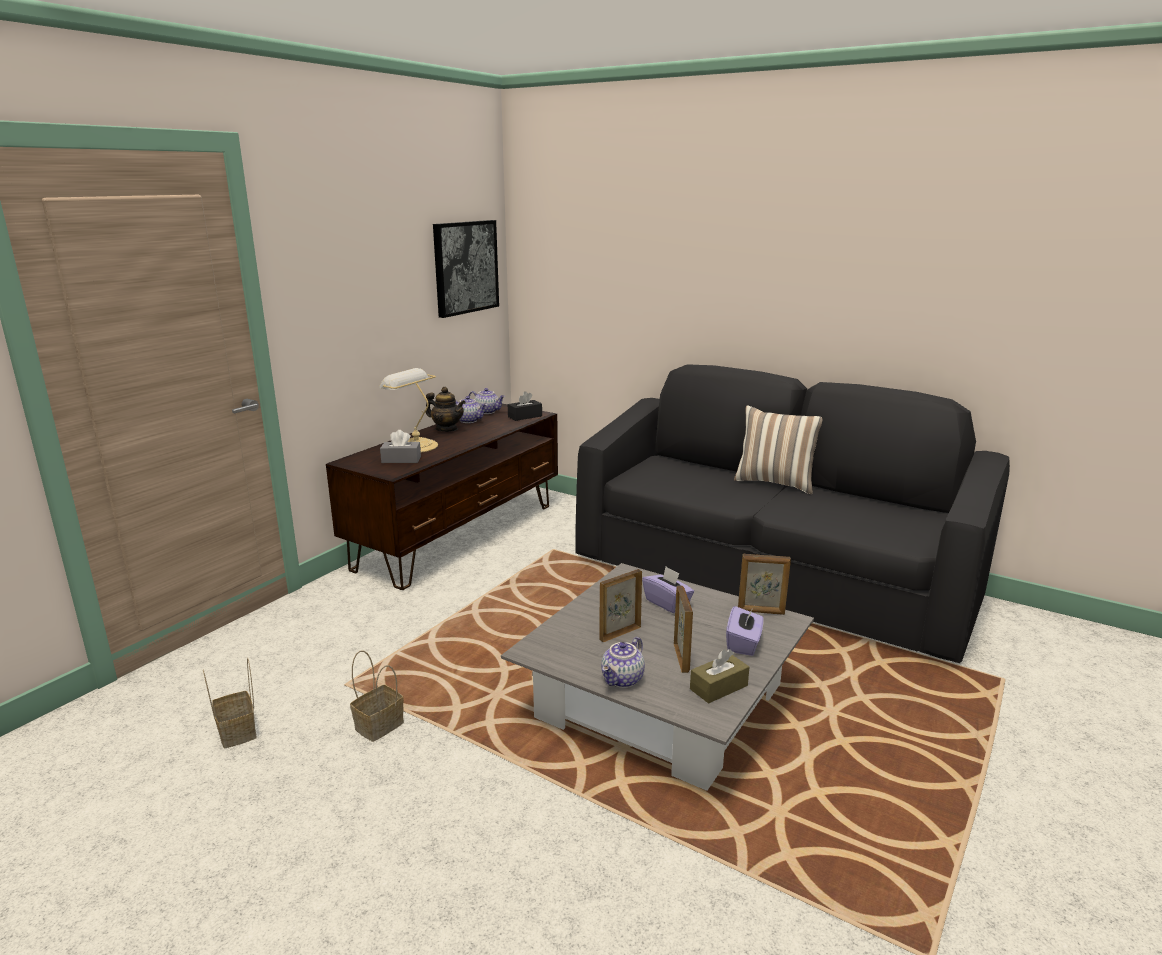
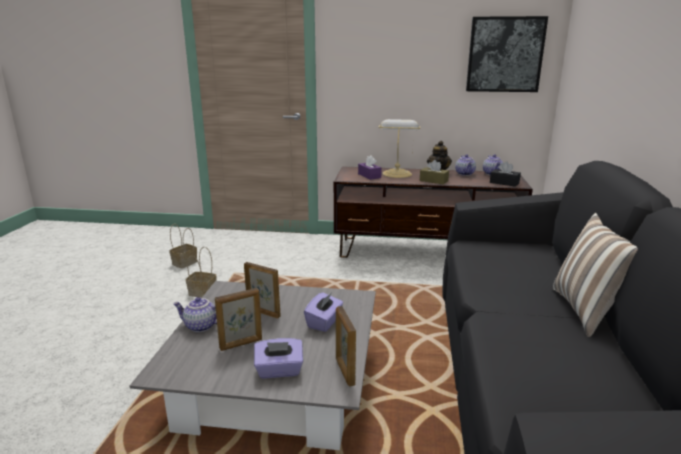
camera: 65 degrees right, 0 degrees up
grey tissue box [380,430,421,463] -> purple tissue box [358,155,382,180]
brown tissue box [690,649,749,704] -> brown tissue box moved to [420,160,449,184]

